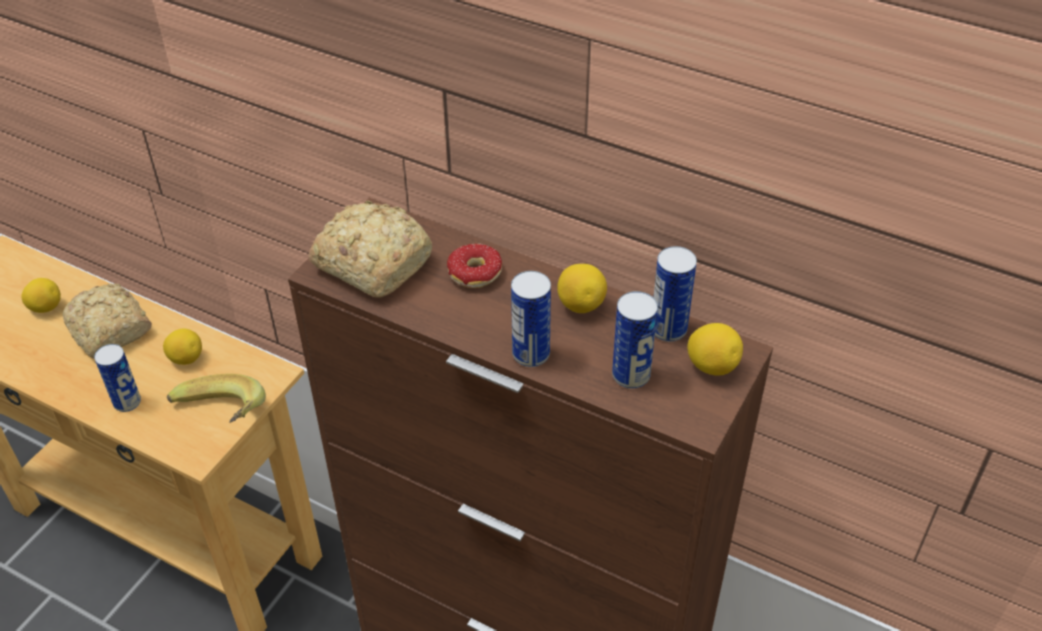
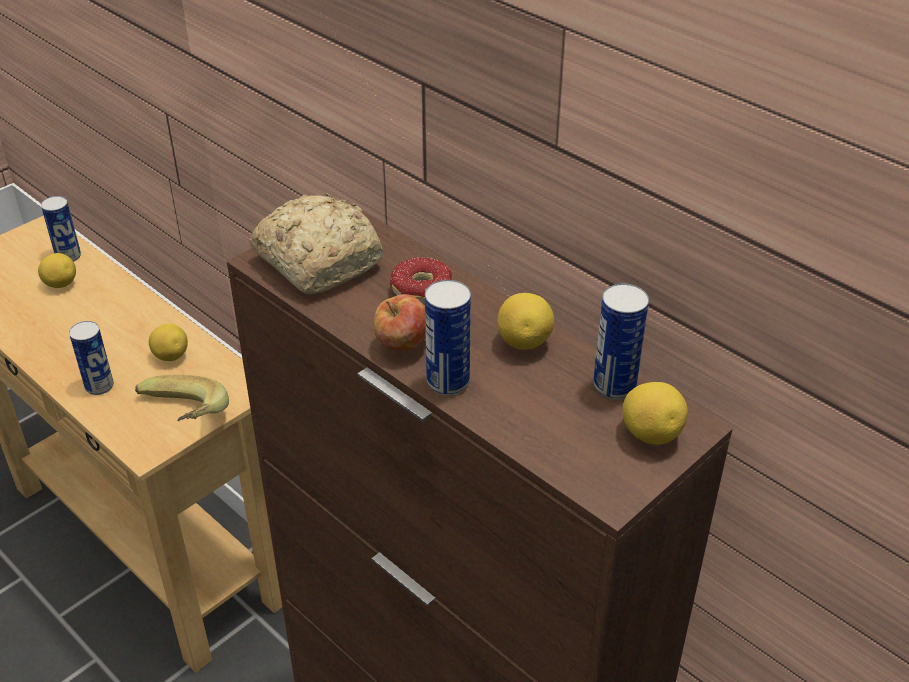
camera: 15 degrees right, 5 degrees down
bread [63,284,152,359] -> none
can [612,291,658,389] -> can moved to [41,196,81,262]
none -> apple [374,294,426,351]

